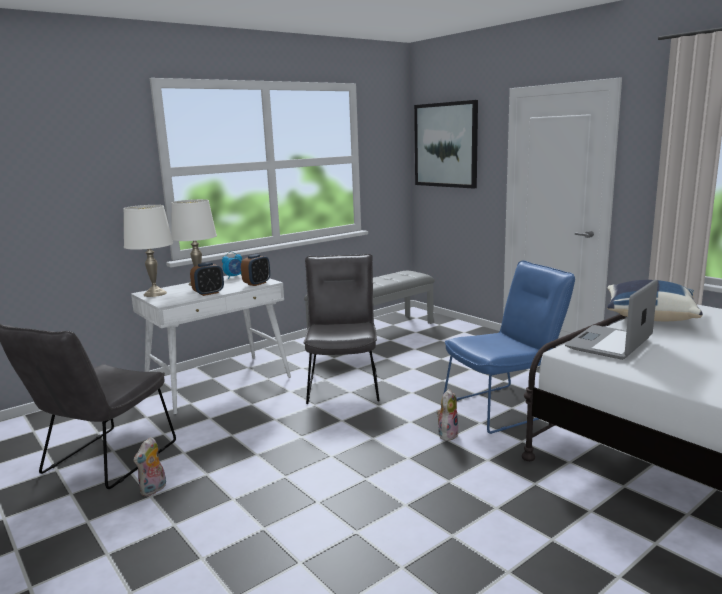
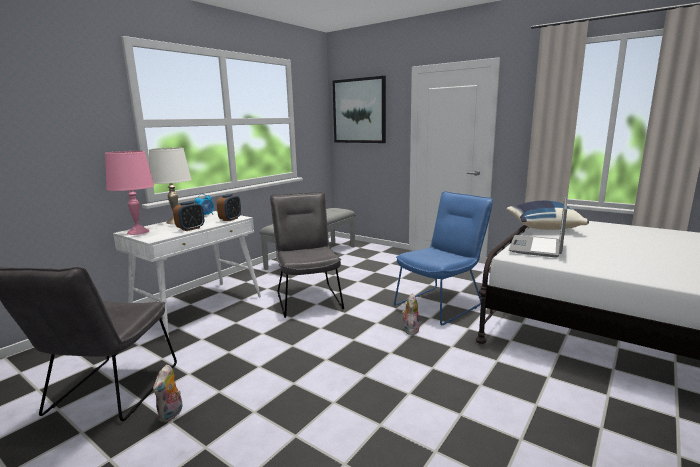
camera: 15 degrees left, 0 degrees up
white table lamp [123,205,173,297] -> pink table lamp [105,151,155,235]

